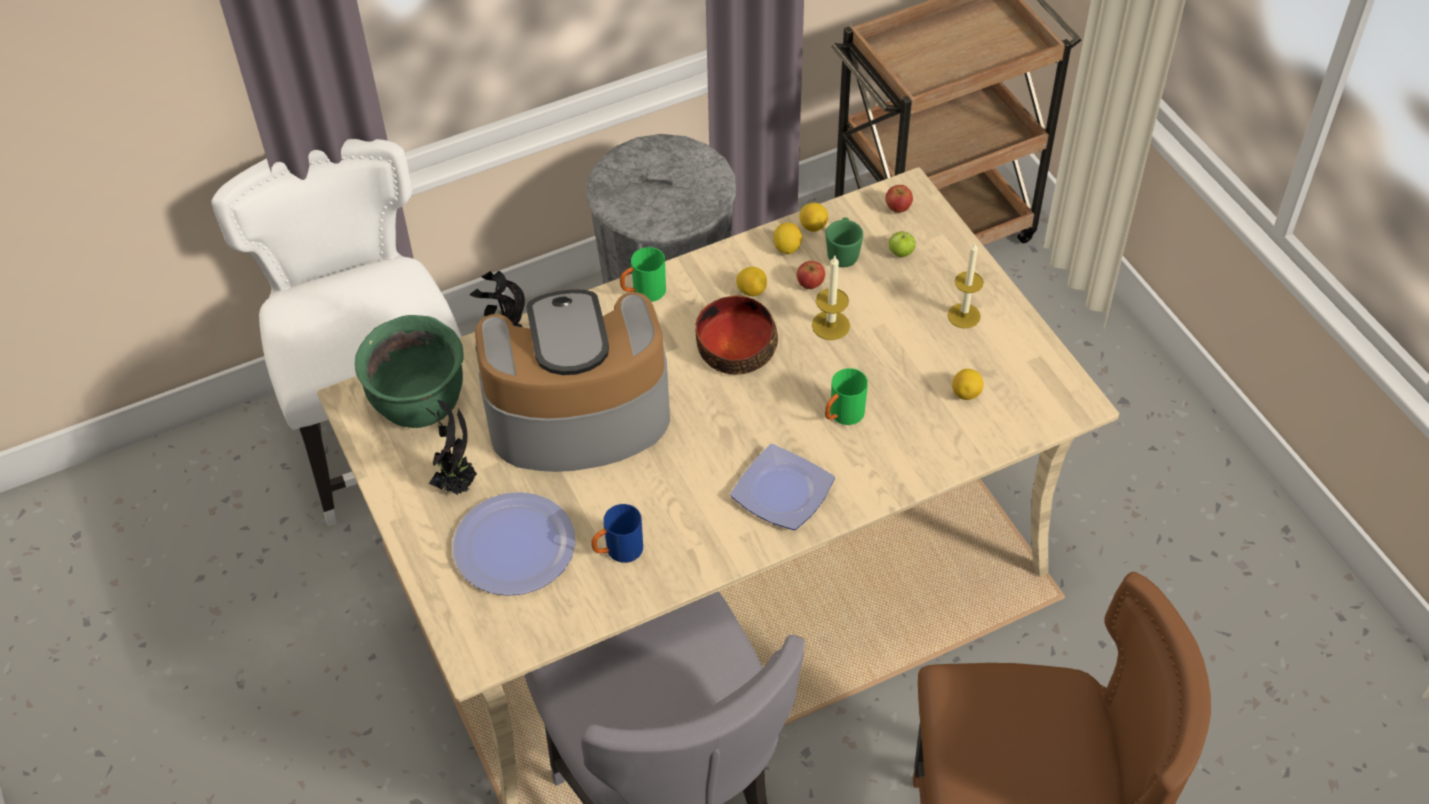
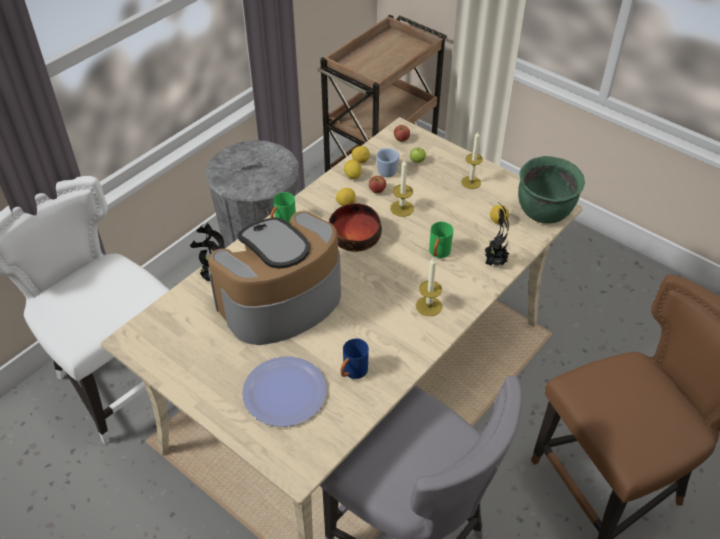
camera: 25 degrees left, 5 degrees down
green cooking pot [355,315,464,428] -> green cooking pot moved to [518,156,585,224]
potted plant [426,400,477,495] -> potted plant moved to [482,203,509,266]
plate [730,444,835,530] -> candle [416,257,442,316]
green mug [826,217,863,267] -> blue mug [376,148,399,177]

